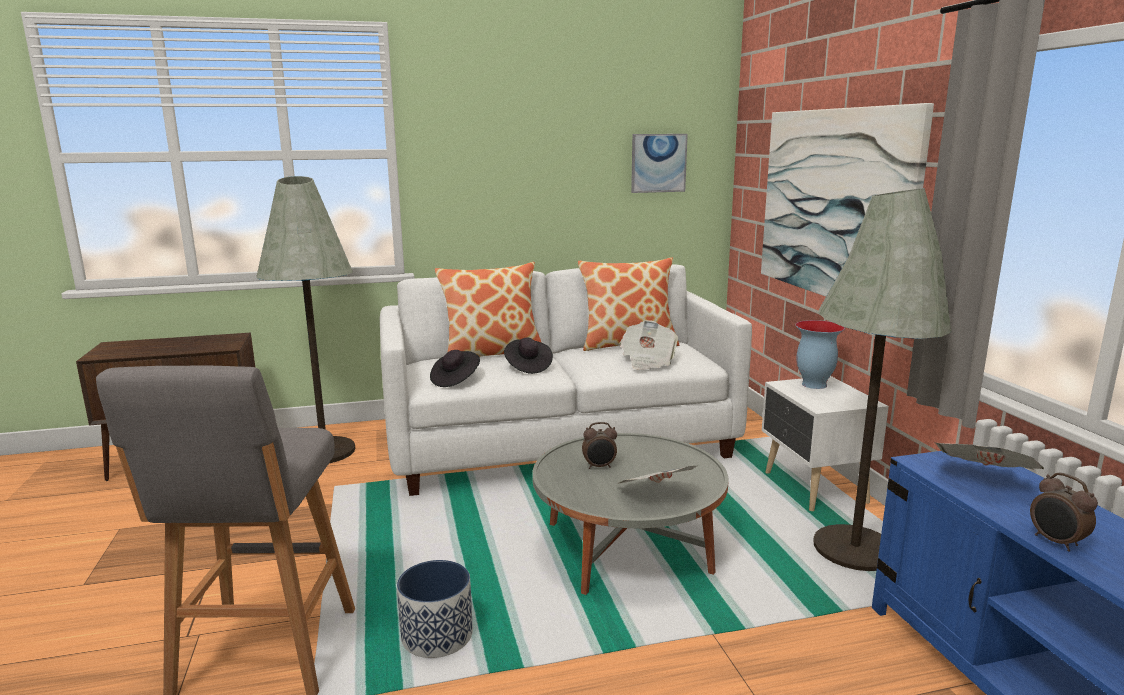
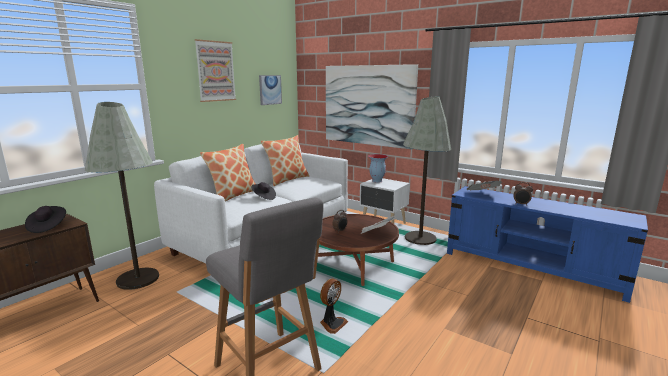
camera: 40 degrees left, 0 degrees up
planter [397,560,473,658] -> fan [320,279,348,334]
black hat [430,350,480,387] -> black hat moved to [25,206,66,233]
grey coffee table [532,433,729,595] -> brown coffee table [318,214,399,286]
newspaper [620,320,678,370] -> none
none -> picture [194,39,236,102]

